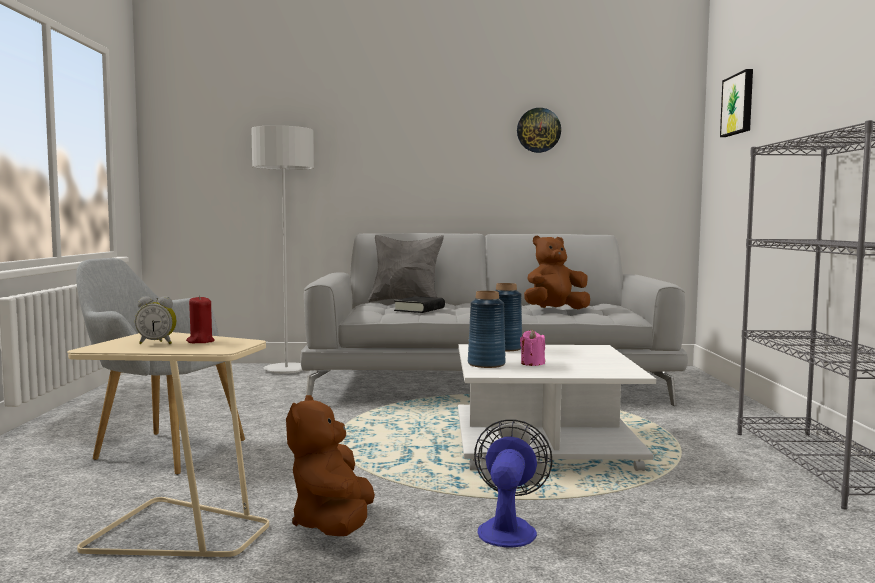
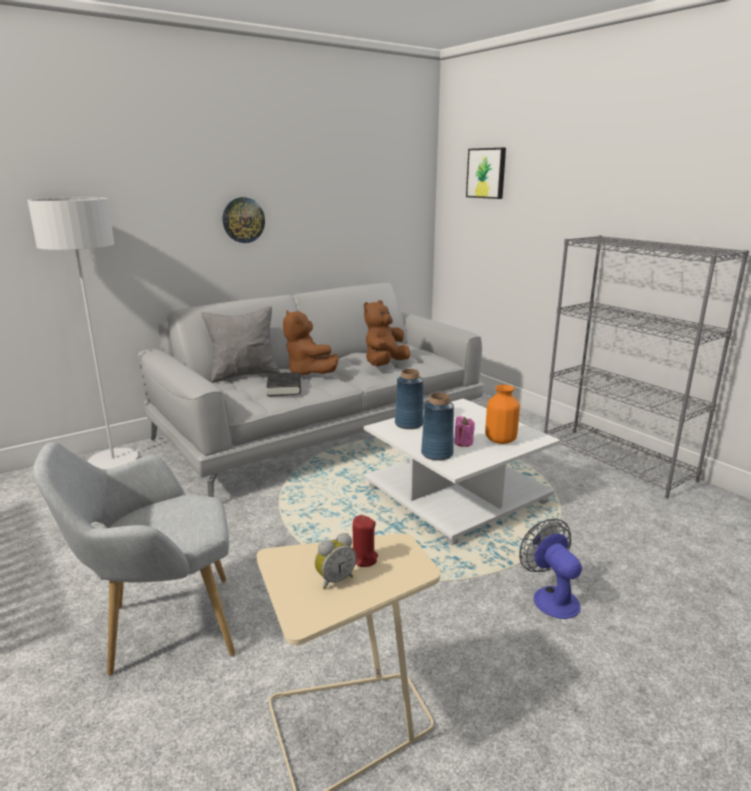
camera: 35 degrees left, 15 degrees up
brown plush toy [286,395,375,536] -> brown plush toy moved to [283,310,339,375]
wall clock [517,108,561,153] -> wall clock moved to [223,197,265,243]
none -> orange vase [485,385,520,444]

